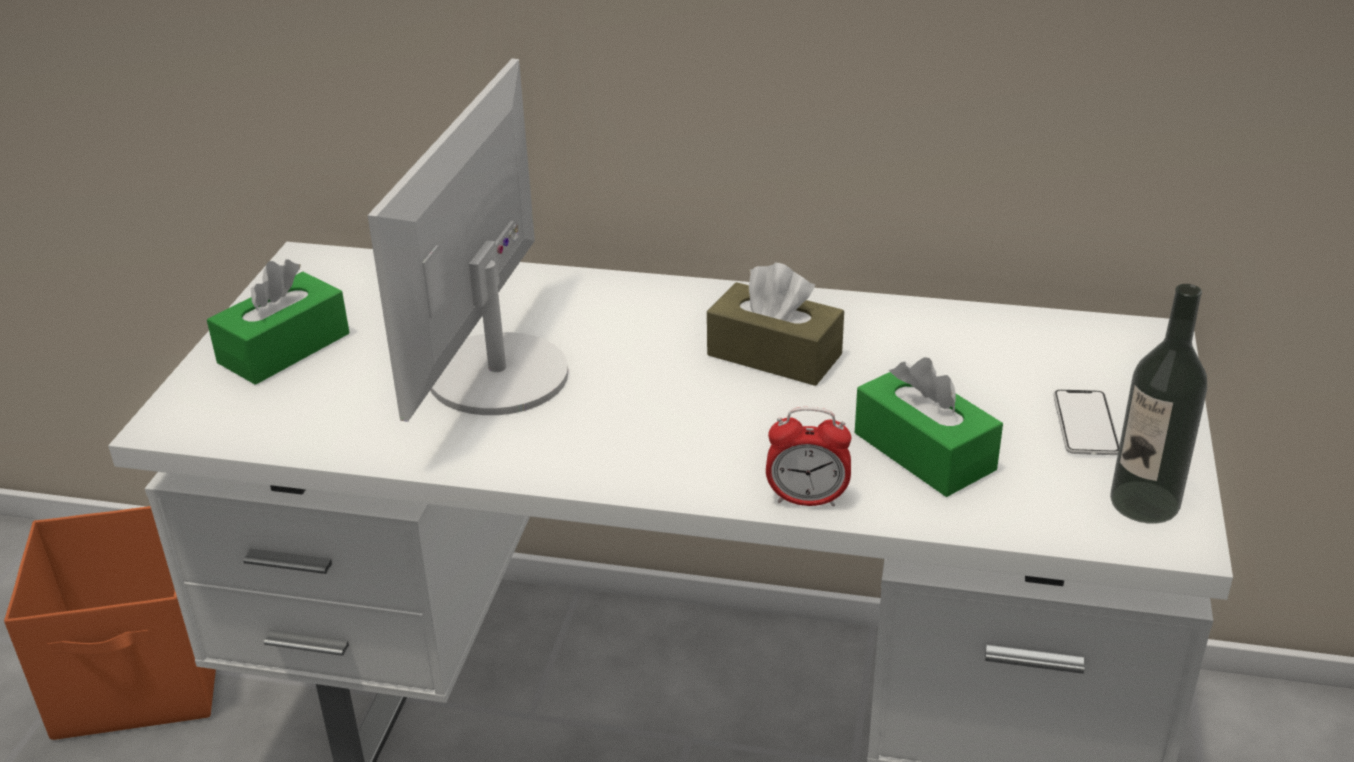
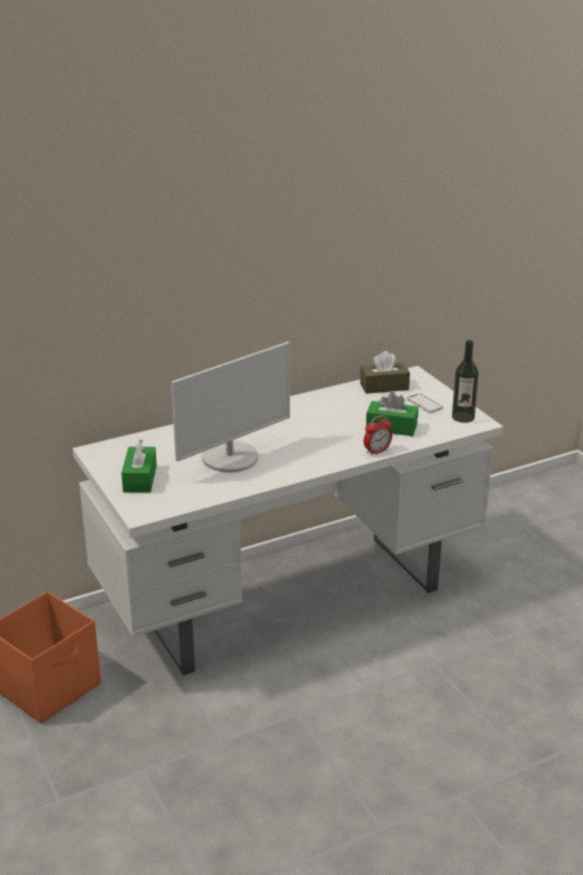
camera: 40 degrees left, 5 degrees down
monitor [368,59,568,422] -> monitor turned 105 degrees counterclockwise [171,342,290,473]
brown tissue box [707,263,844,386] -> brown tissue box moved to [360,351,410,394]

